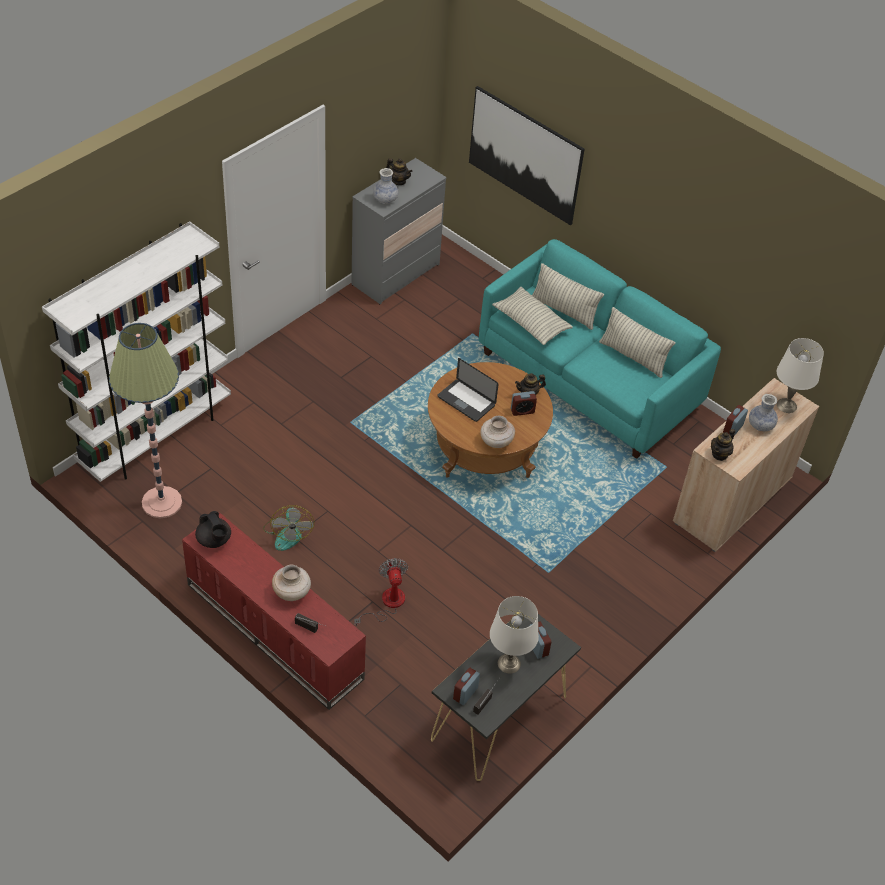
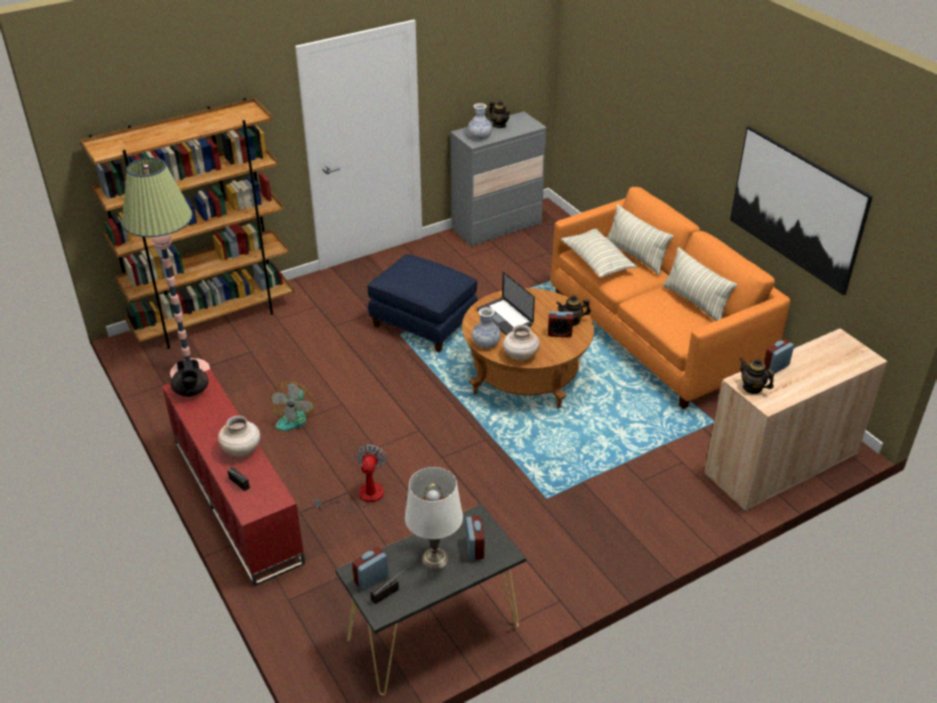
camera: 20 degrees right, 10 degrees down
white bookcase [42,221,231,482] -> brown bookcase [80,98,294,349]
picture [469,86,585,225] -> picture moved to [730,126,873,295]
turquoise sofa [479,239,721,459] -> orange sofa [551,187,790,409]
teapot [711,429,735,461] -> teapot turned 75 degrees clockwise [740,358,774,394]
vase [749,394,778,431] -> vase moved to [472,307,501,348]
white table lamp [777,338,824,413] -> none
none -> blue ottoman [367,254,478,352]

